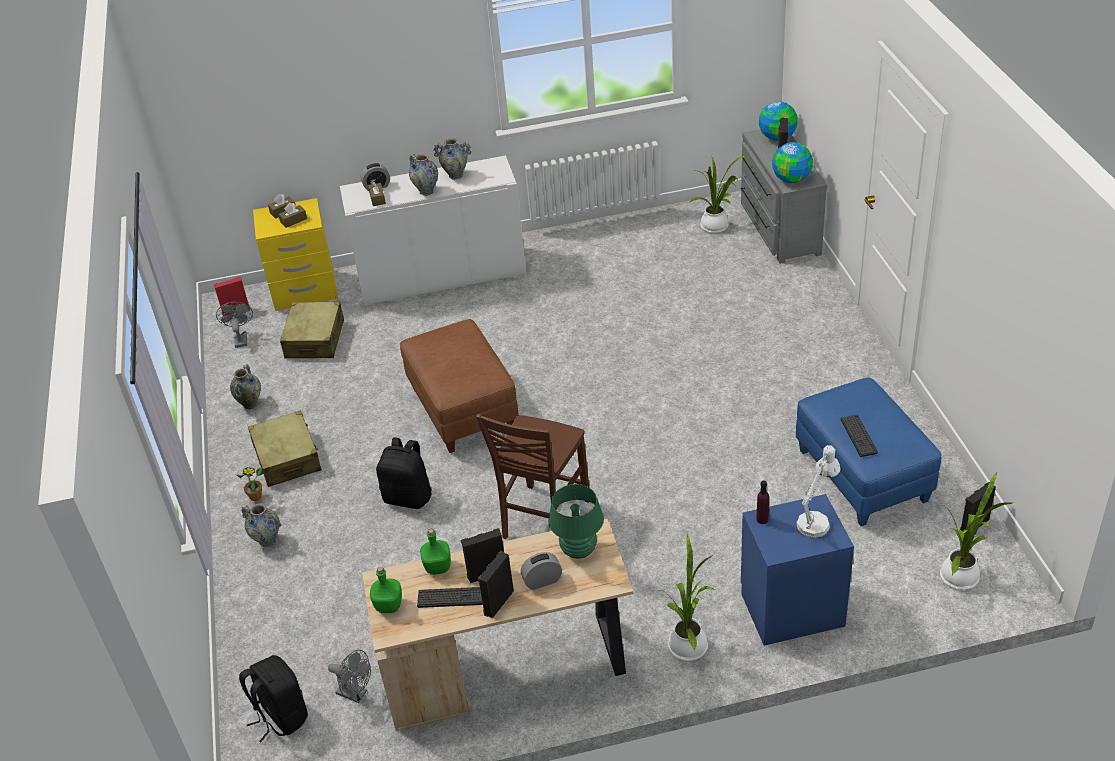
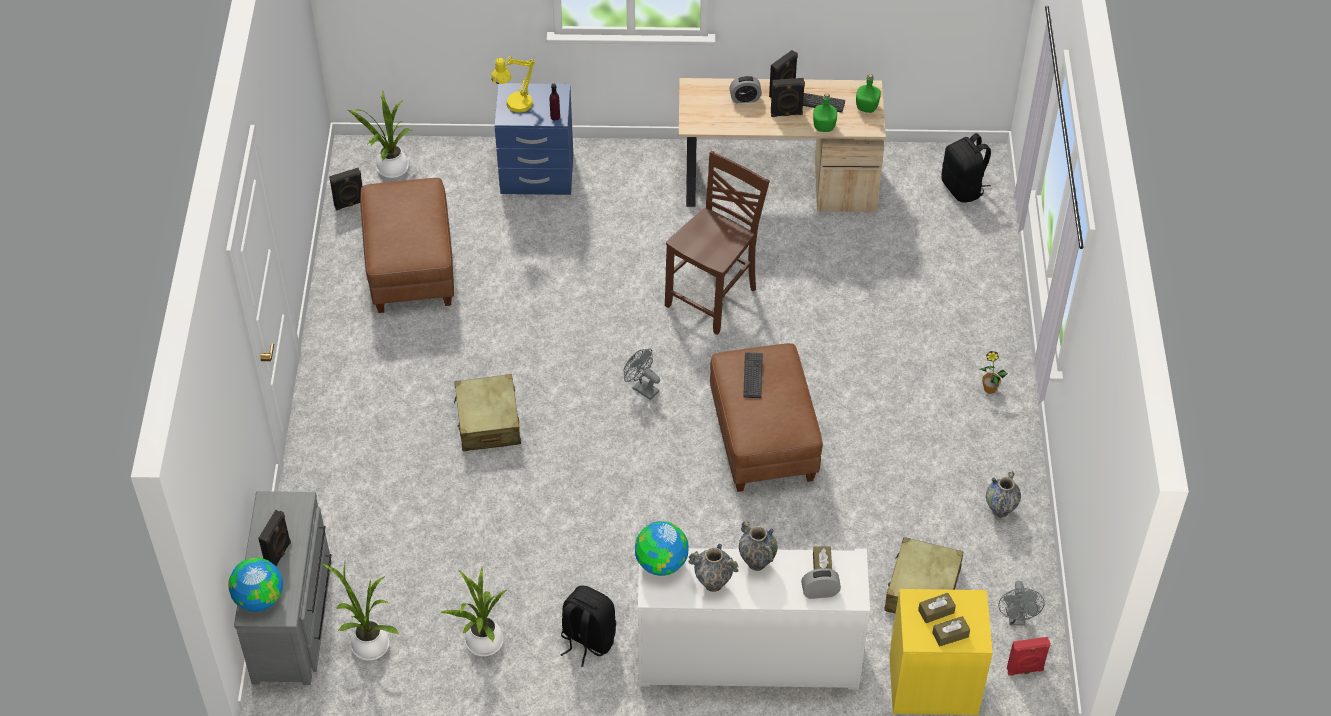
camera: 170 degrees left, 10 degrees up
vase [241,504,281,547] -> none
beige suitcase [248,411,322,487] -> beige suitcase moved to [454,374,521,451]
grey fan [328,650,371,703] -> grey fan moved to [624,348,660,400]
black backpack [376,437,432,509] -> black backpack moved to [561,586,616,667]
green table lamp [548,484,604,559] -> none
potted plant [658,534,715,661] -> potted plant moved to [441,567,507,656]
globe [772,142,813,183] -> globe moved to [635,521,688,576]
blue ottoman [796,378,941,526] -> brown ottoman [360,178,454,313]
white table lamp [797,445,840,538] -> yellow table lamp [491,56,535,113]
keyboard [841,415,878,457] -> keyboard moved to [743,352,763,398]

